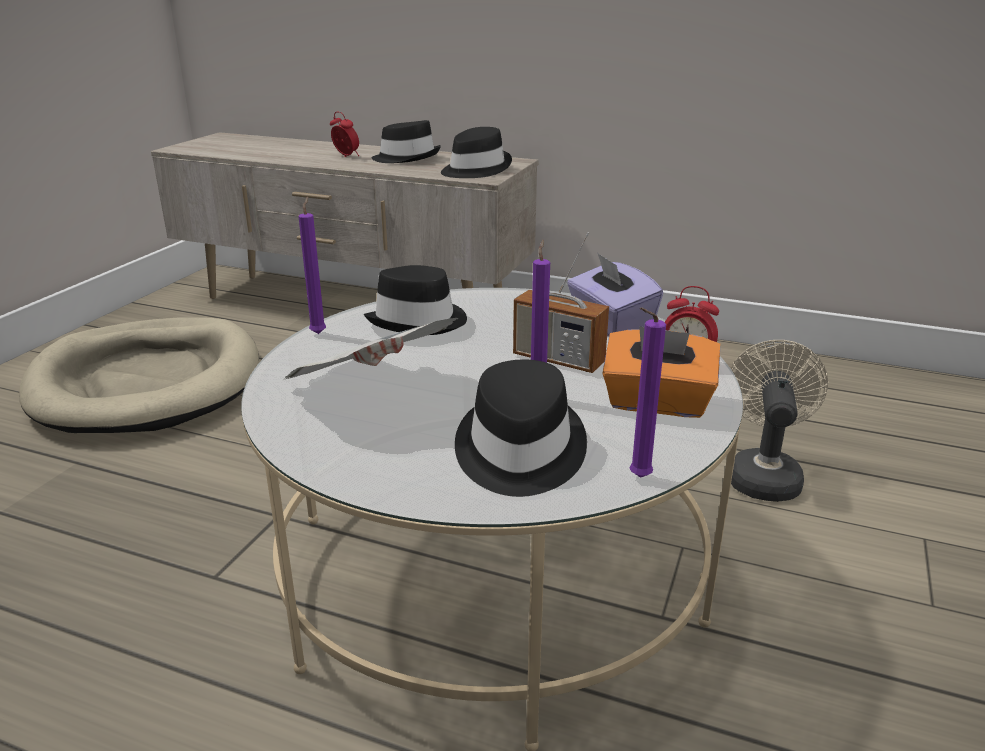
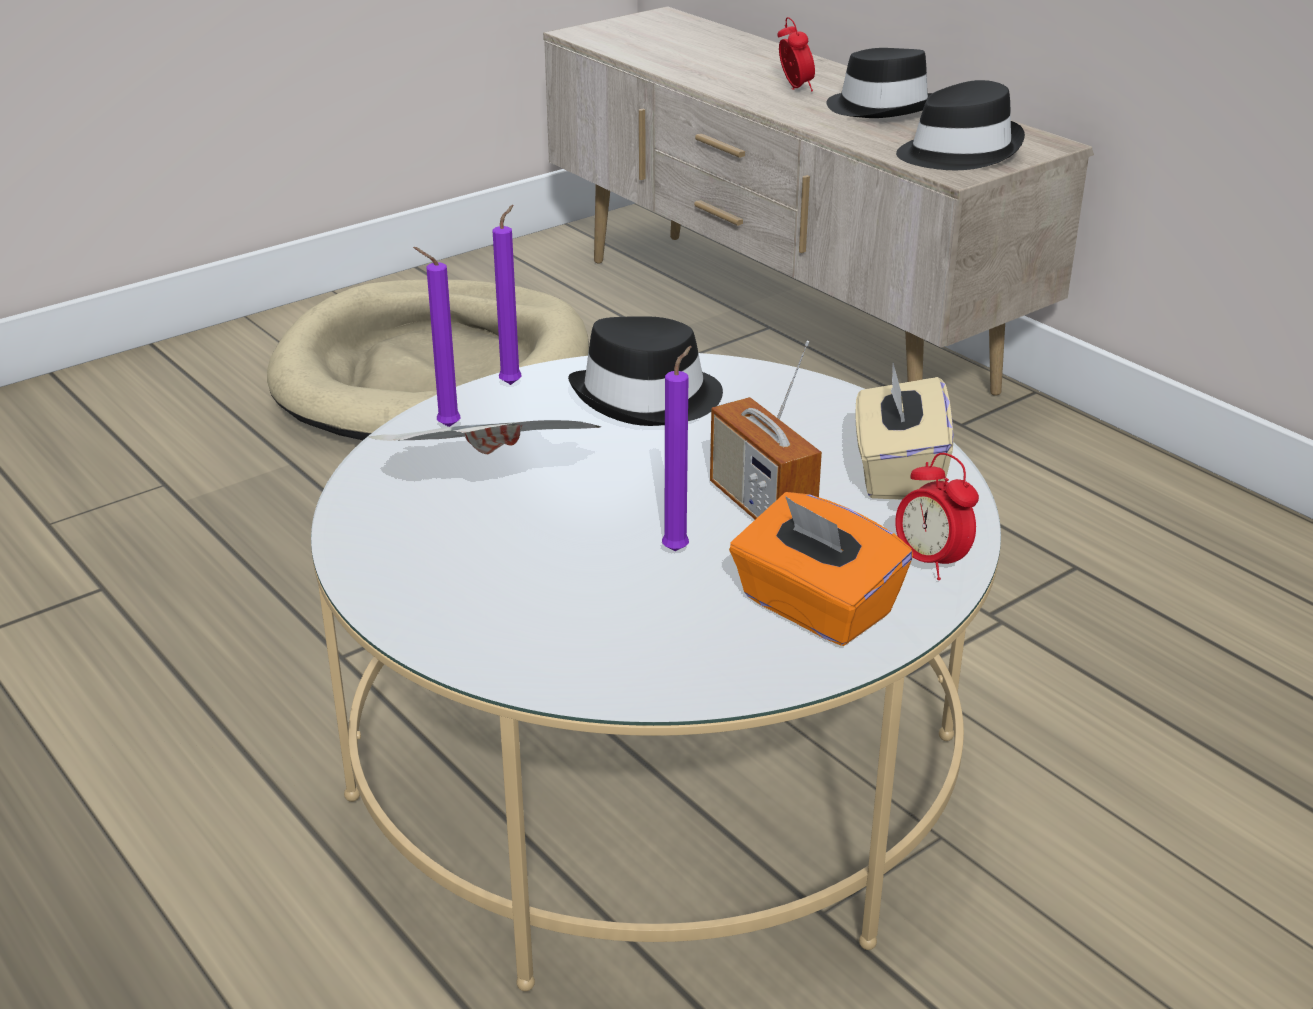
camera: 30 degrees right, 5 degrees up
black hat [455,360,587,497] -> none
purple tissue box [567,252,663,337] -> beige tissue box [856,363,954,500]
purple candle [630,307,666,478] -> purple candle moved to [413,247,460,427]
beige fan [731,340,828,502] -> none

